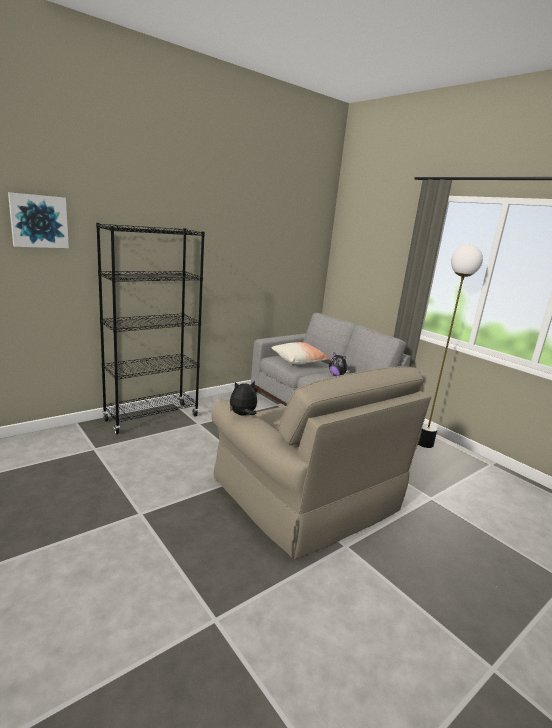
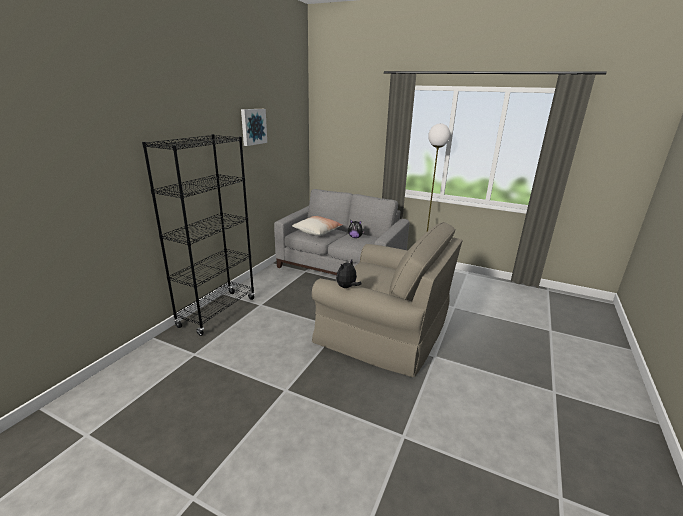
camera: 25 degrees left, 5 degrees up
picture [8,192,69,248] -> picture moved to [241,109,267,146]

